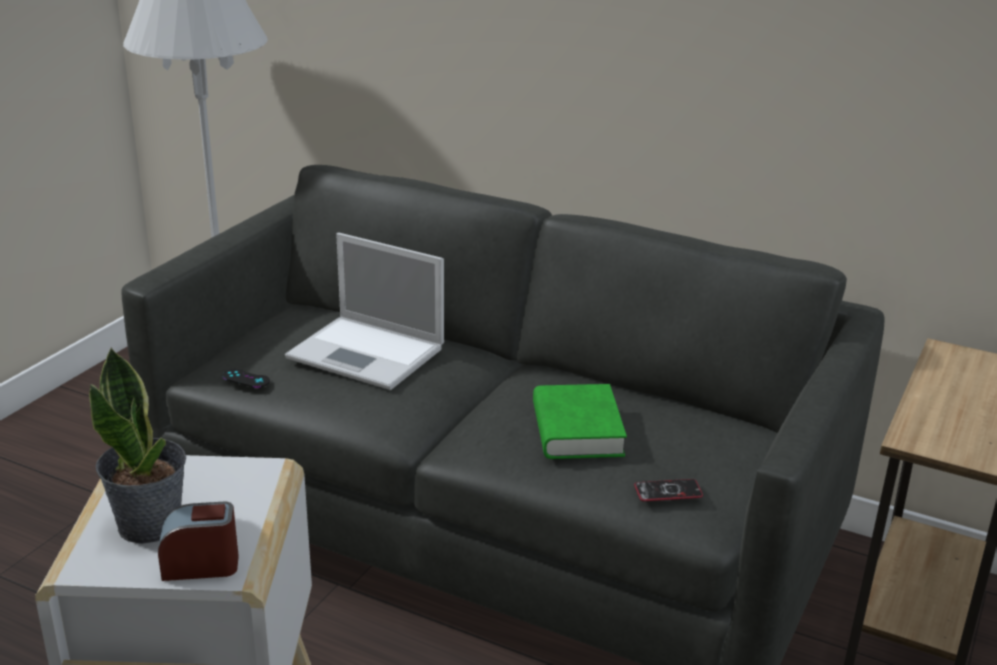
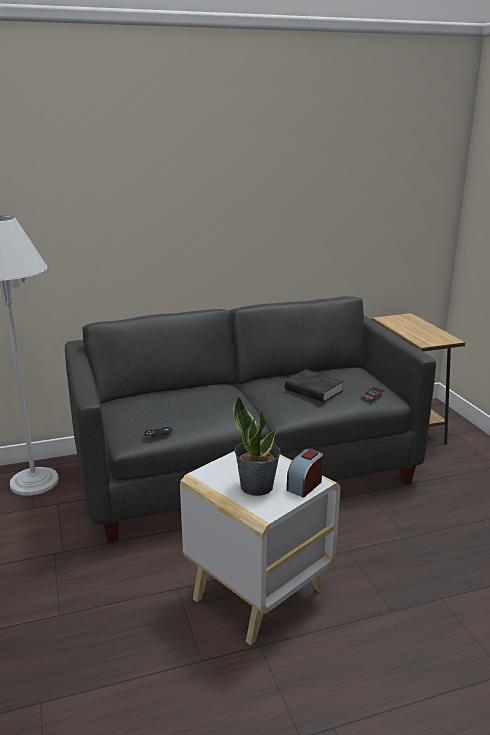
camera: 45 degrees left, 5 degrees down
laptop [285,233,444,390] -> none
green book [533,384,627,459] -> black book [285,370,344,402]

